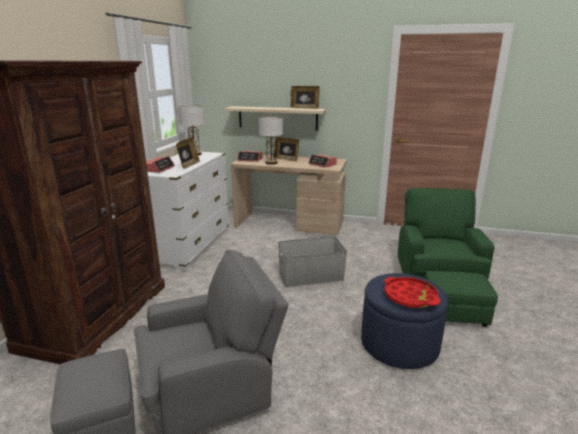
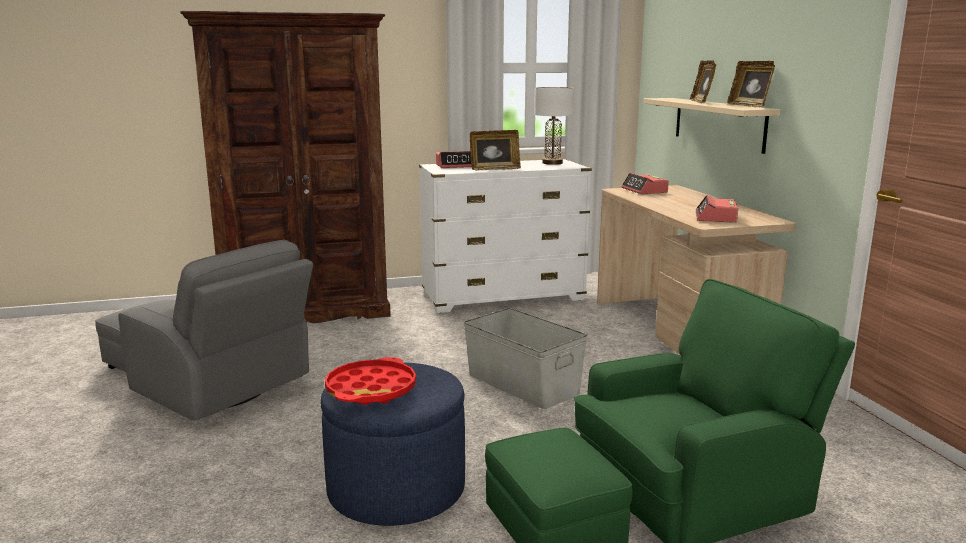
camera: 60 degrees right, 5 degrees down
table lamp [259,117,283,165] -> none
picture frame [274,137,299,161] -> picture frame moved to [690,60,716,103]

